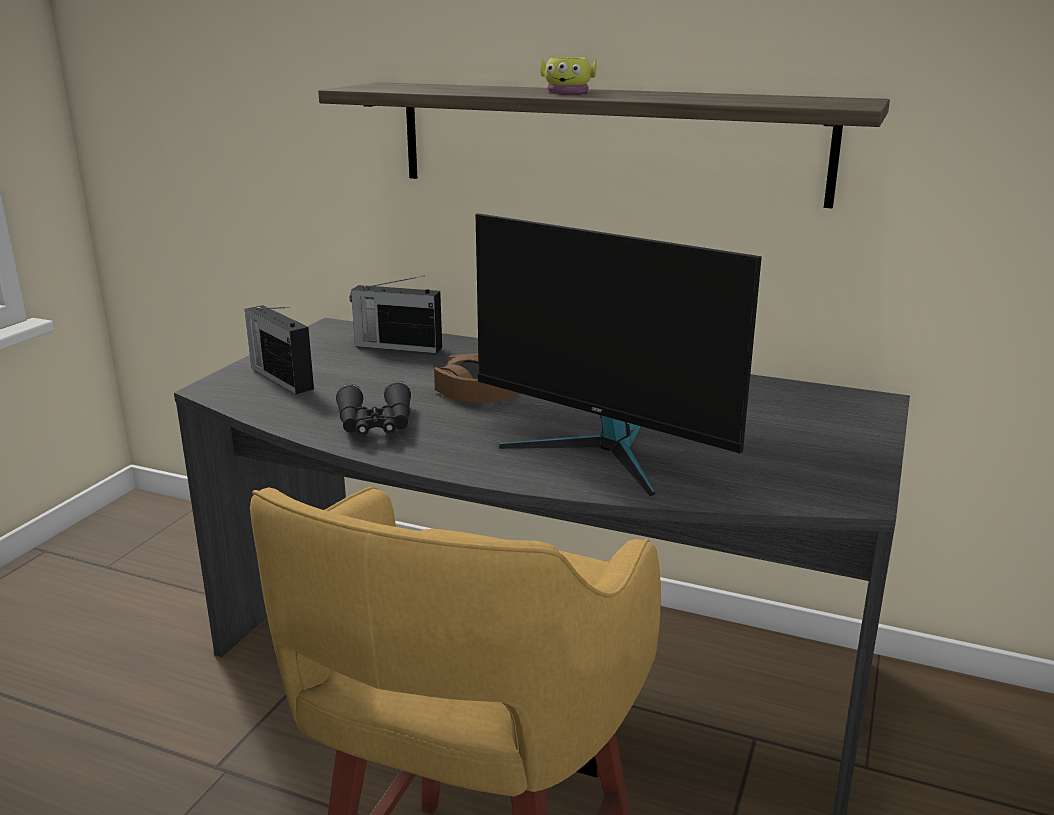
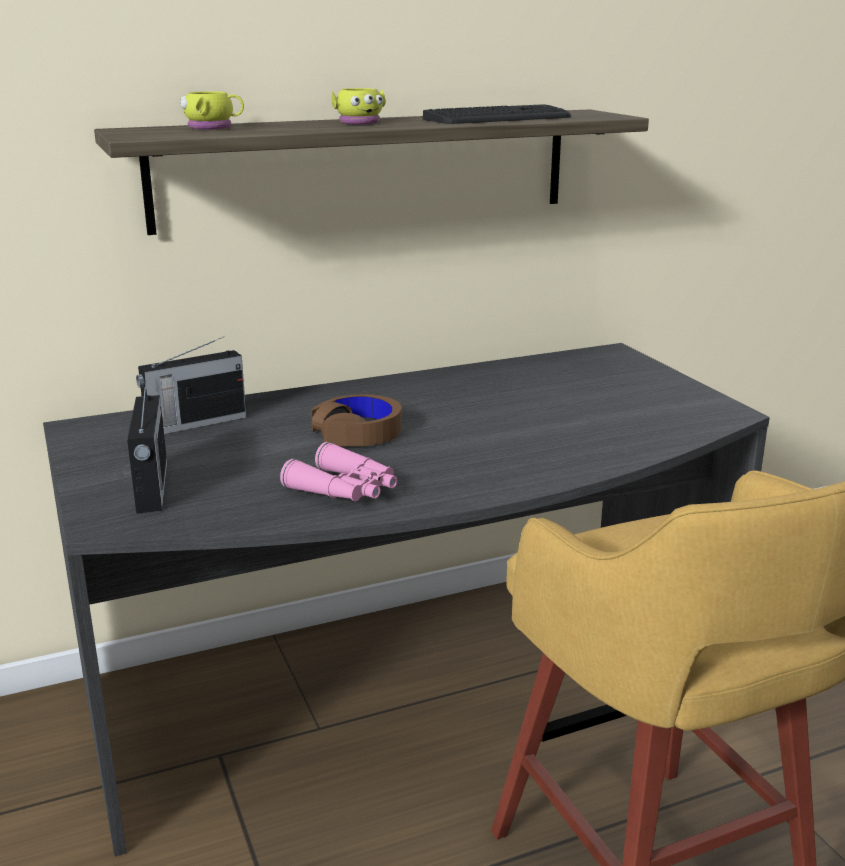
camera: 45 degrees left, 0 degrees up
radio [245,305,314,394] -> radio turned 105 degrees counterclockwise [127,380,167,513]
black binoculars [336,381,412,436] -> pink binoculars [280,442,397,501]
monitor [475,213,762,497] -> none
none -> yellow mug [180,91,244,130]
none -> keyboard [423,104,571,124]

